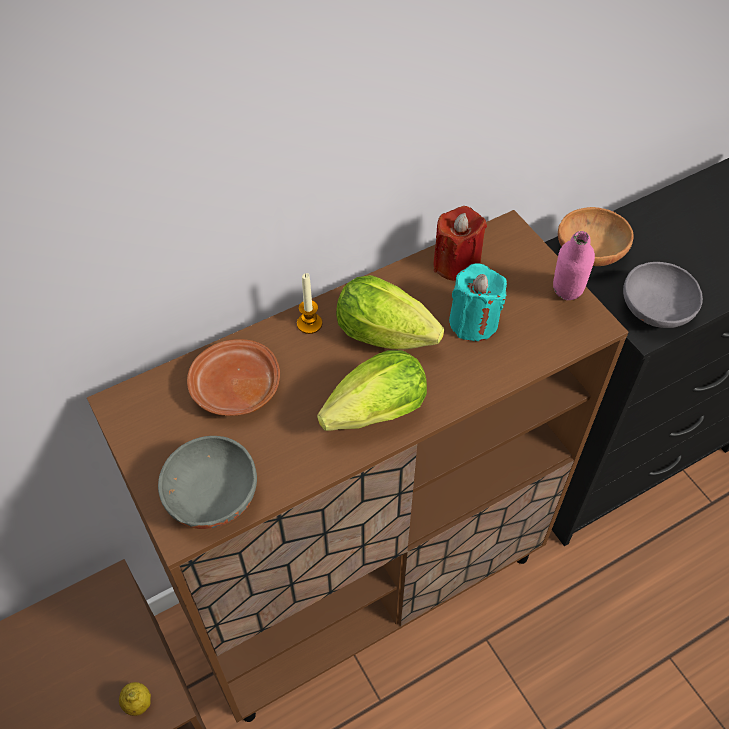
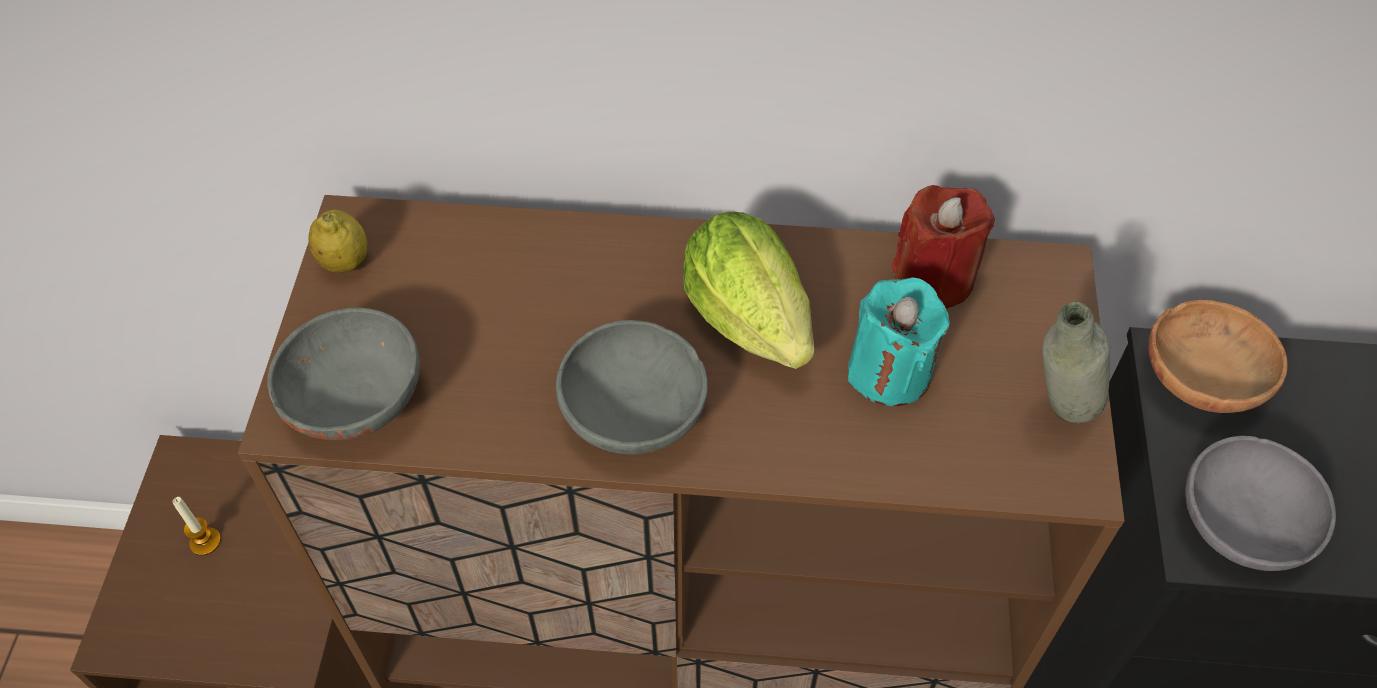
camera: 35 degrees right, 0 degrees up
lemon [119,682,151,716] -> lemon moved to [309,209,367,273]
brown plate [187,339,280,416] -> none
candle [297,273,322,334] -> candle moved to [172,497,221,556]
lettuce [317,350,427,431] -> grey bowl [556,320,708,455]
pink bottle [553,231,595,300] -> grey bottle [1042,302,1110,424]

